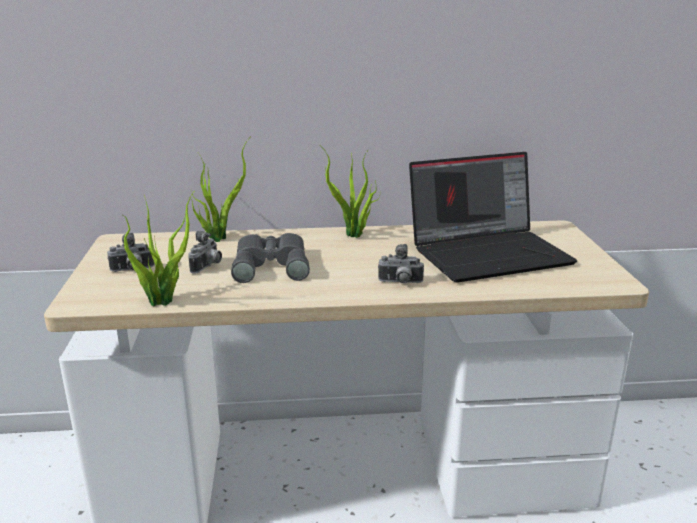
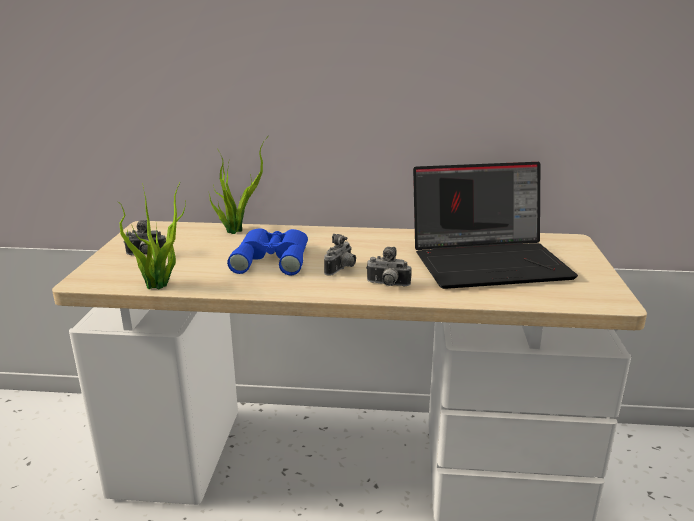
camera: 10 degrees right, 0 degrees up
camera [188,231,222,274] -> camera moved to [324,234,356,276]
grey binoculars [231,233,310,283] -> blue binoculars [227,228,308,276]
potted plant [325,150,380,238] -> none

